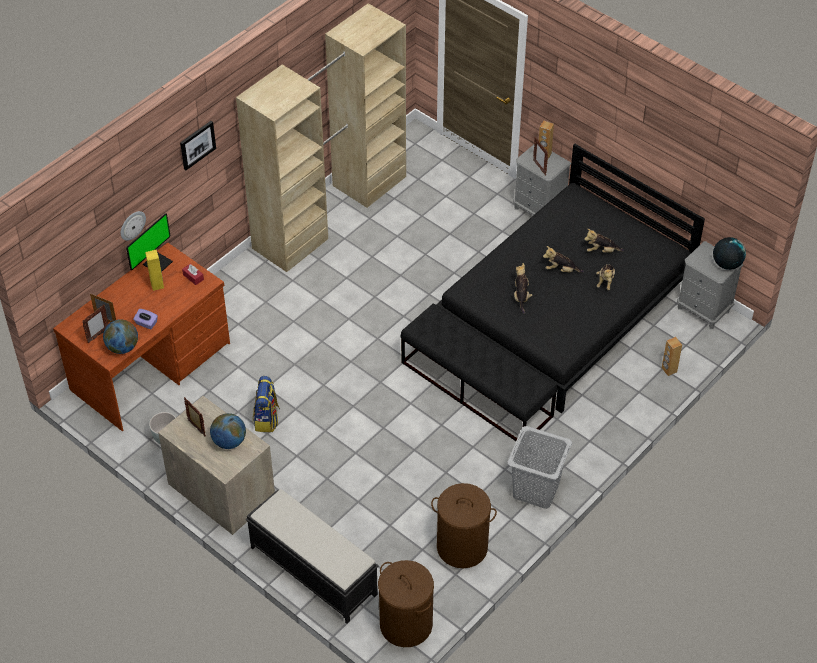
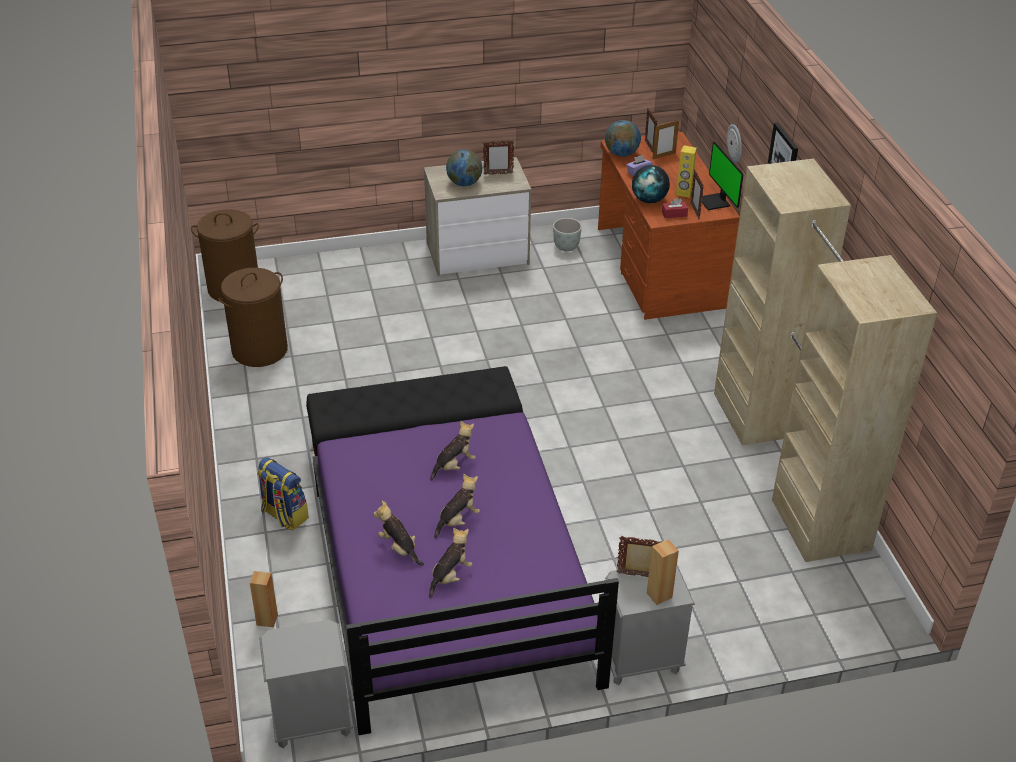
camera: 125 degrees right, 10 degrees down
black bench [246,489,379,624] -> none
backpack [253,376,280,432] -> backpack moved to [257,457,309,530]
black bed [436,144,705,414] -> purple bed [313,412,619,736]
grey laundry basket [508,426,572,509] -> none
plush toy [514,263,532,314] -> plush toy turned 75 degrees counterclockwise [430,421,476,481]
globe [713,237,746,270] -> globe moved to [632,165,670,203]
none -> picture frame [691,170,704,220]

